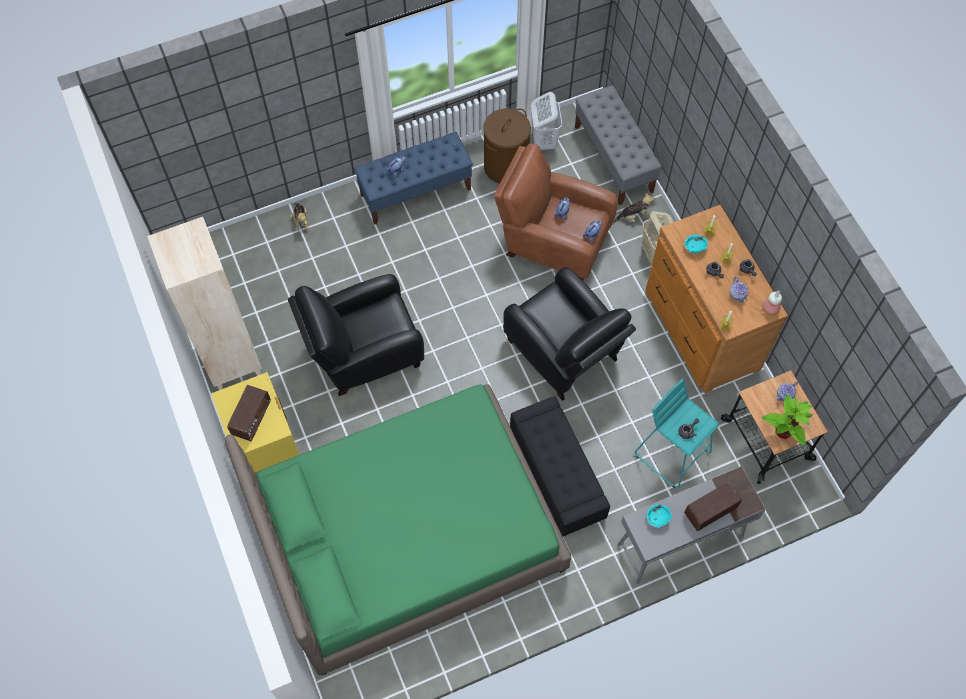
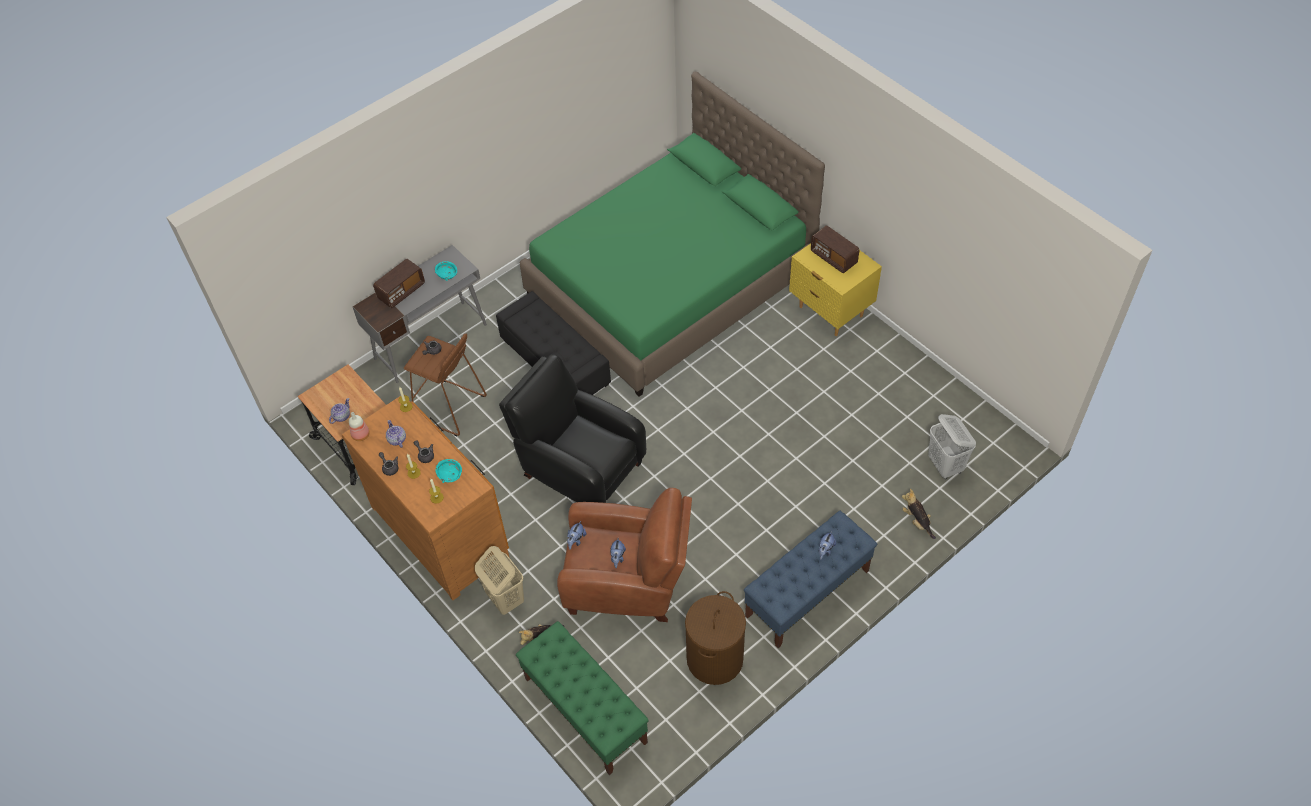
camera: 165 degrees right, 10 degrees down
beige bookcase [147,217,262,390] -> none
radio [227,385,271,441] -> radio turned 45 degrees counterclockwise [811,226,860,273]
black armchair [288,274,424,396] -> none
white laundry basket [531,92,562,150] -> white laundry basket moved to [928,414,976,479]
grey bench [575,85,662,205] -> green bench [516,621,649,775]
turquoise stool [635,379,719,488] -> brown stool [404,334,487,436]
potted plant [762,394,813,446] -> none

